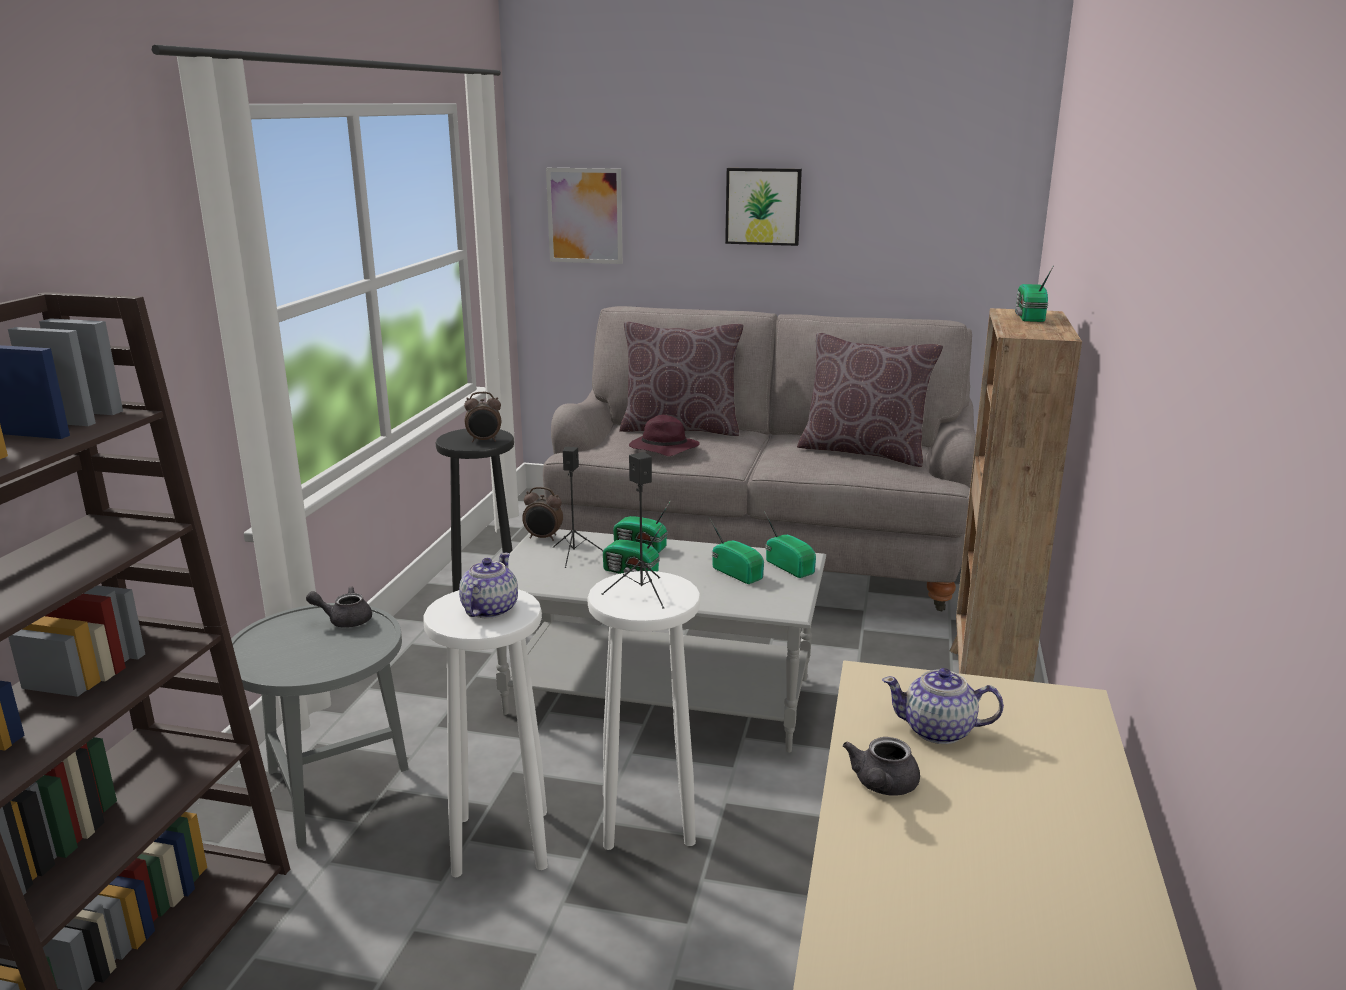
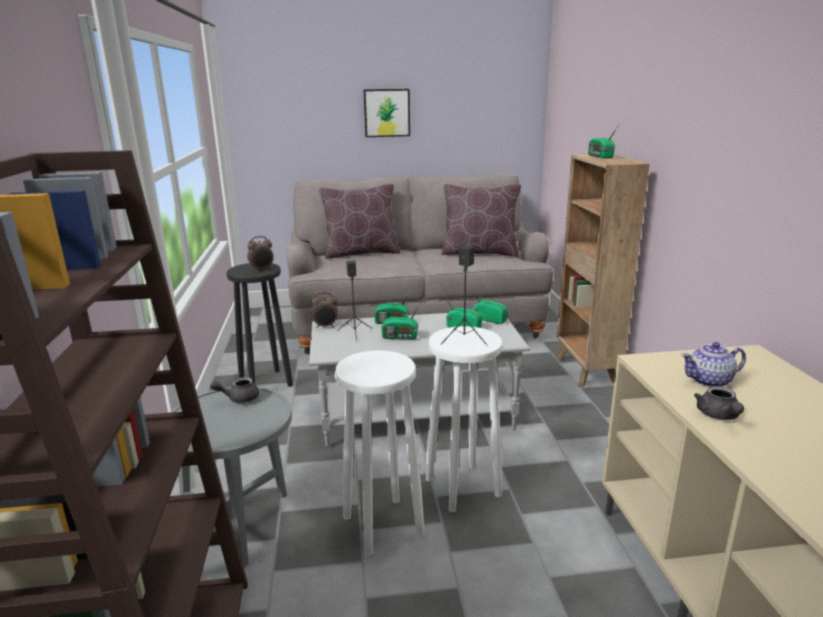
camera: 20 degrees left, 0 degrees up
teapot [459,553,518,619] -> none
picture [546,168,623,264] -> none
purple hat [629,415,700,456] -> none

